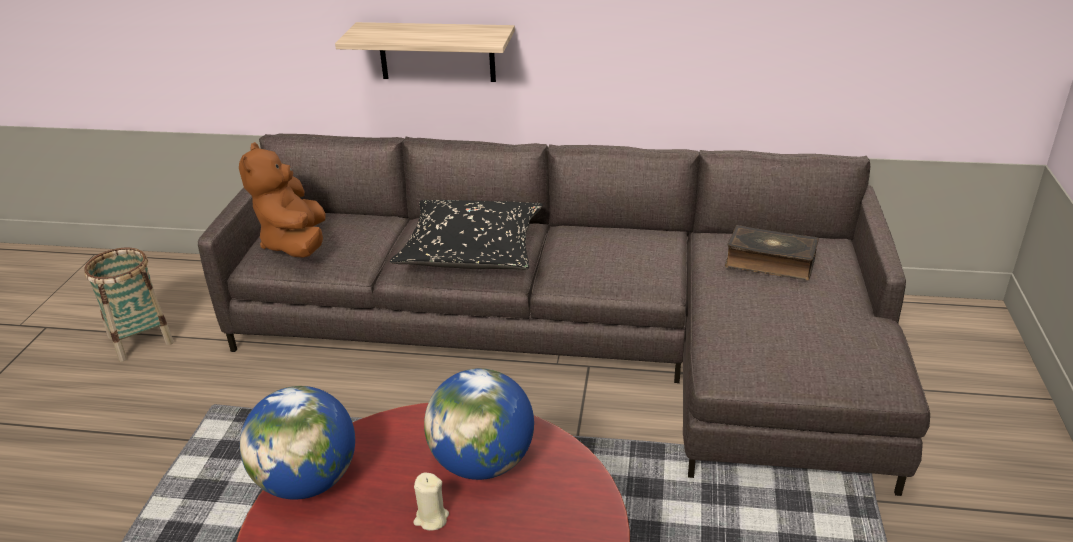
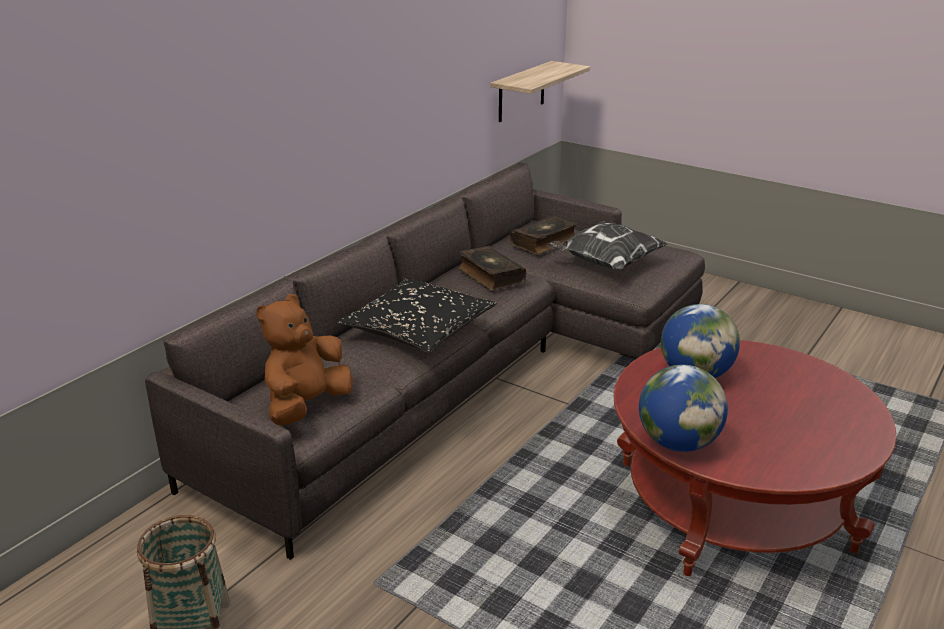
camera: 65 degrees left, 5 degrees down
brown plush toy [239,142,326,257] -> brown plush toy turned 105 degrees clockwise [256,294,353,426]
shelf [335,22,515,82] -> shelf moved to [490,61,590,122]
beige candle [413,473,449,530] -> none
none -> book [458,246,526,291]
none -> pillow [547,221,668,269]

